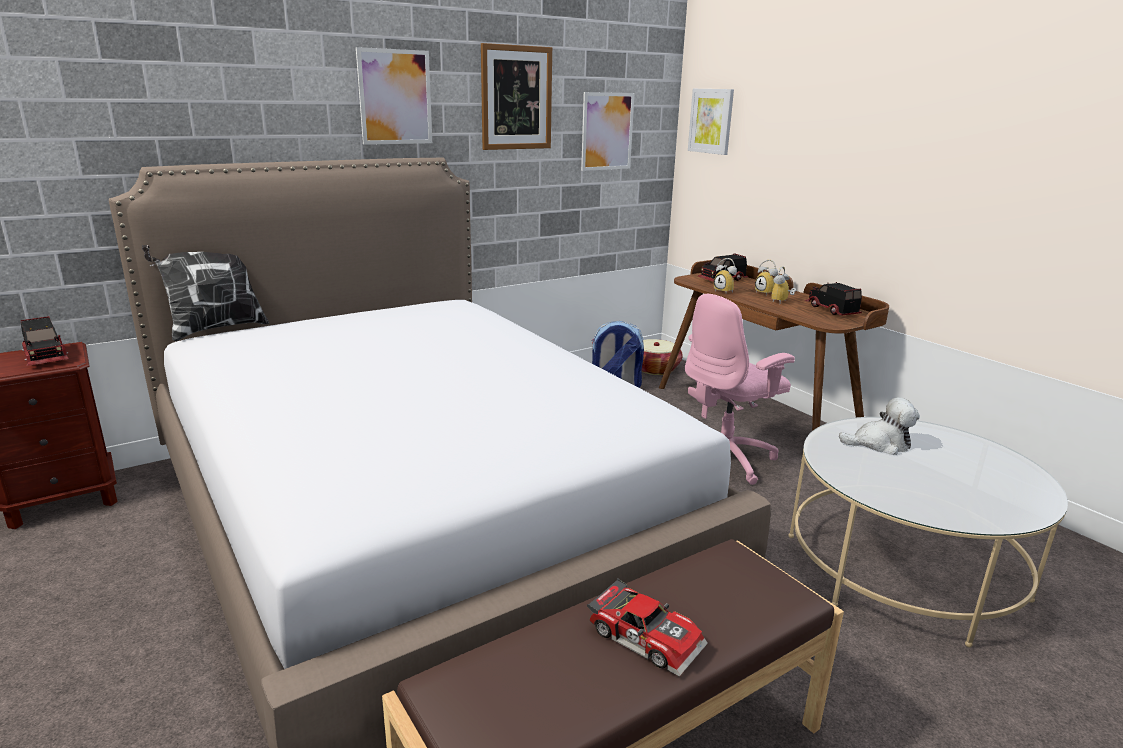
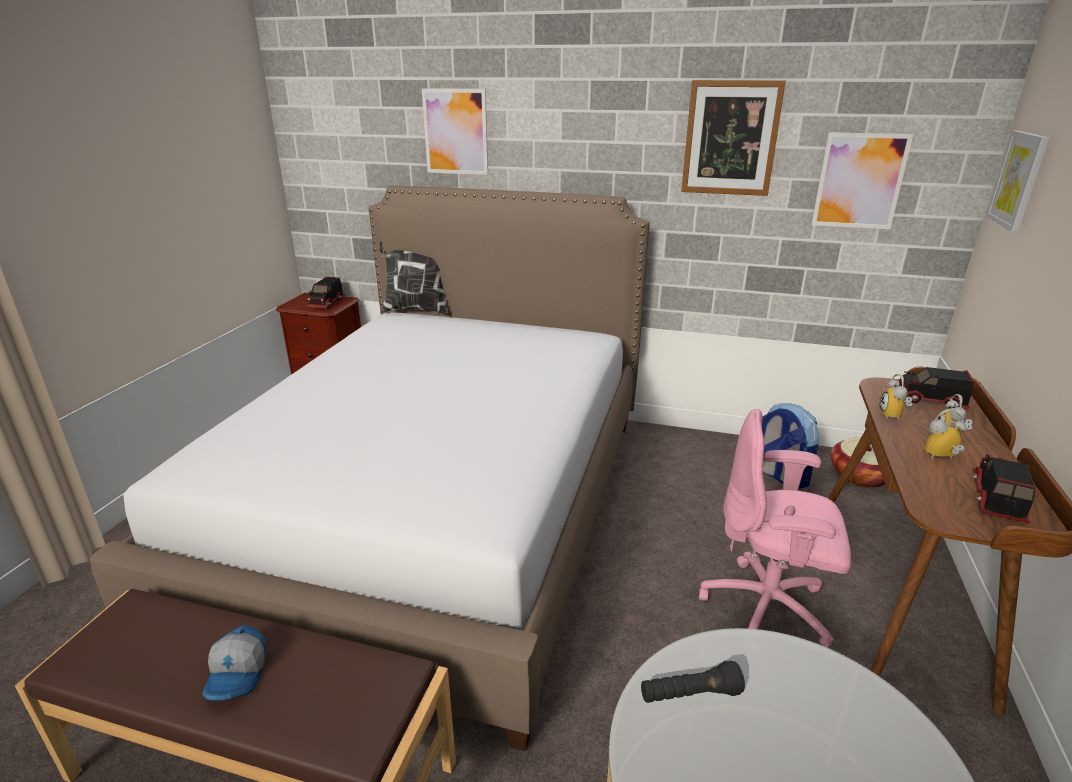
camera: 50 degrees right, 5 degrees up
picture [356,47,432,145] -> picture moved to [422,88,488,175]
toy car [587,578,708,676] -> cap [202,625,266,701]
plush toy [839,397,920,455] -> none
none -> black flashlight [641,661,745,703]

